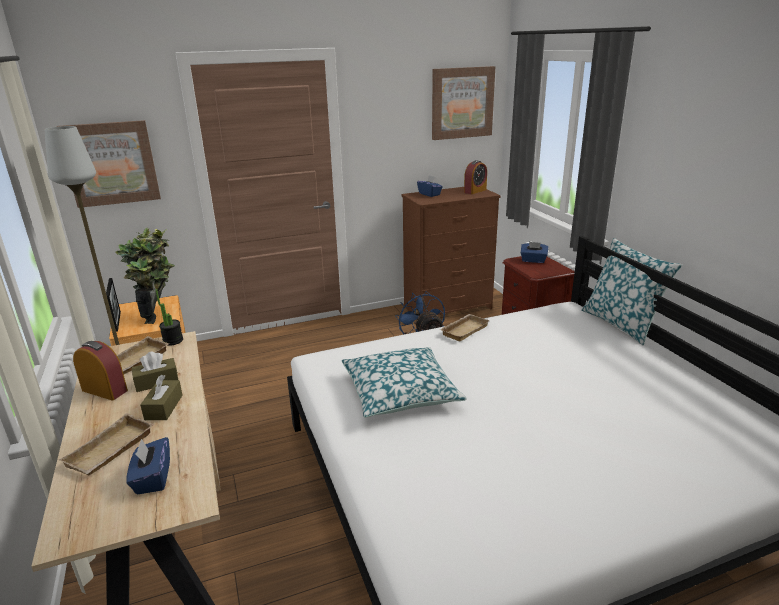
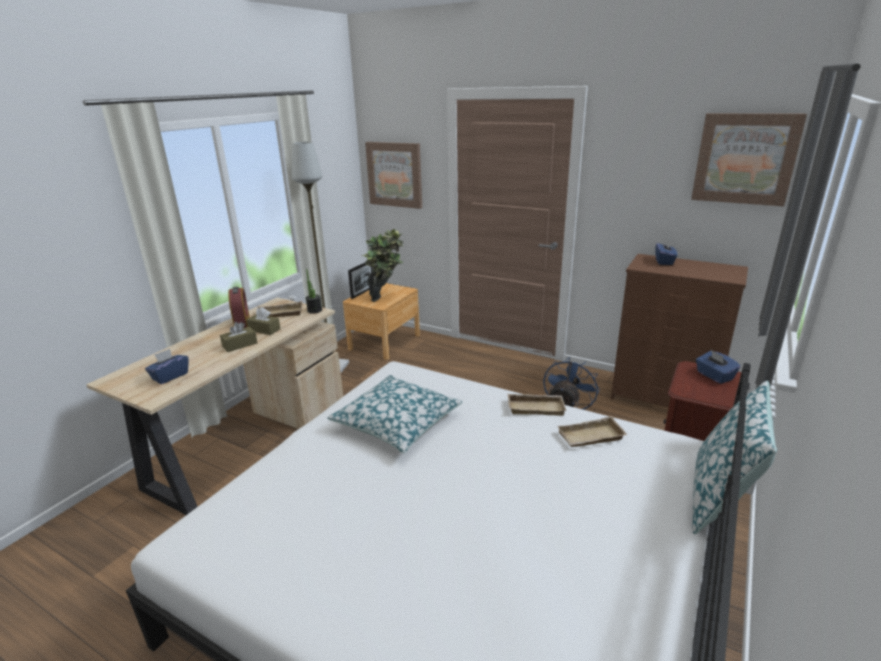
camera: 50 degrees right, 0 degrees up
beige tray [59,413,154,475] -> beige tray moved to [557,416,628,447]
alarm clock [464,160,487,194] -> none

